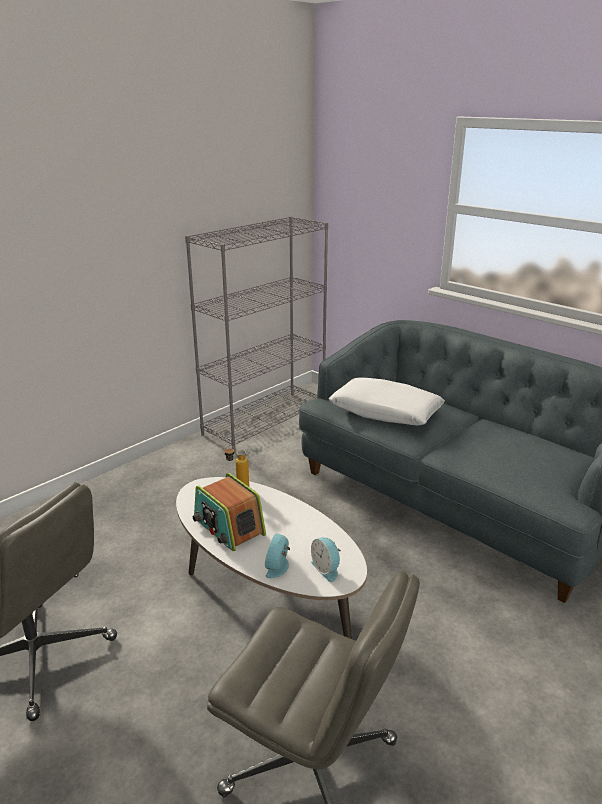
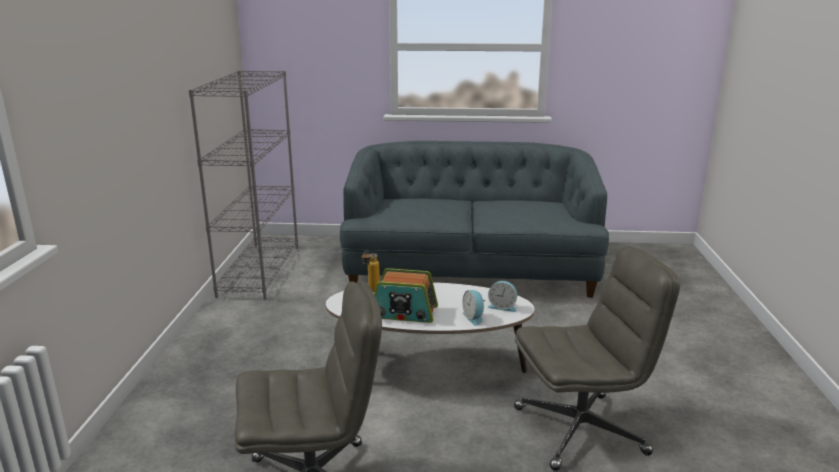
camera: 40 degrees left, 5 degrees down
white pillow [329,377,445,426] -> none

